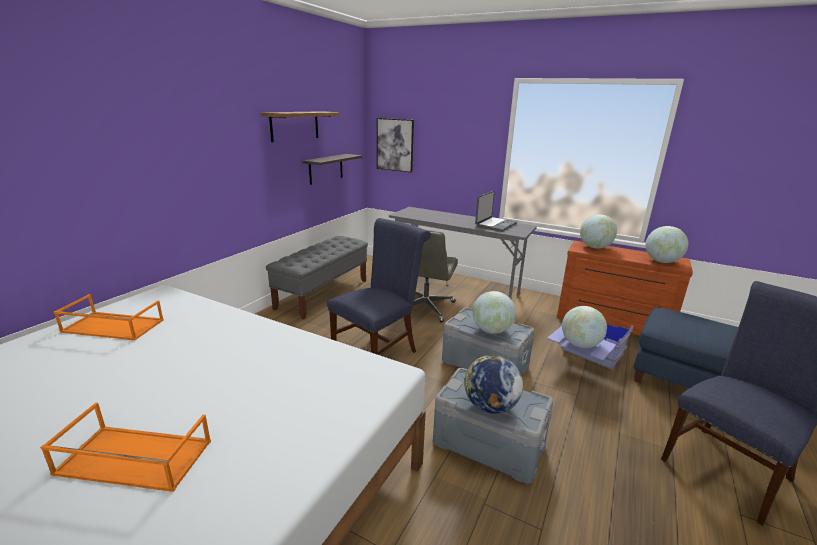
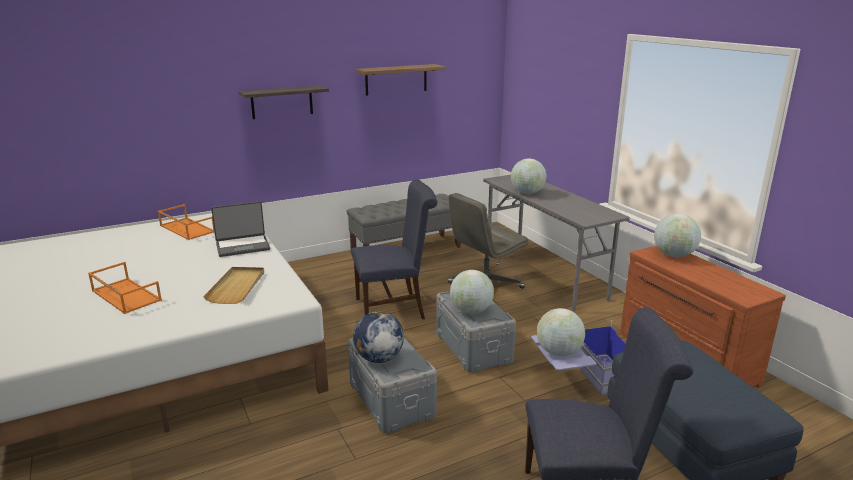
camera: 35 degrees right, 0 degrees up
shelf [302,154,362,185] -> shelf moved to [239,85,329,119]
picture [377,118,414,172] -> none
laptop [475,191,517,232] -> laptop moved to [211,202,270,257]
globe [645,226,688,263] -> globe moved to [511,159,546,194]
none -> beige tray [203,267,264,304]

